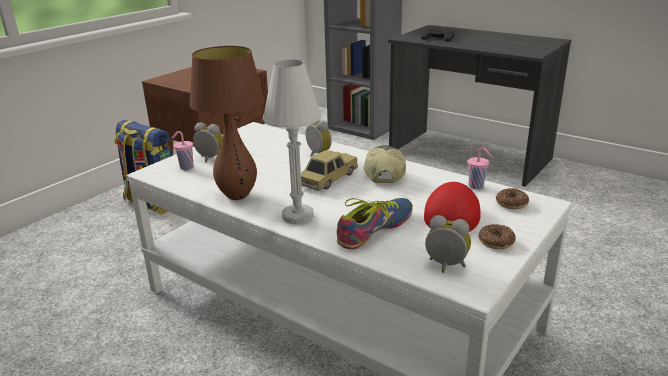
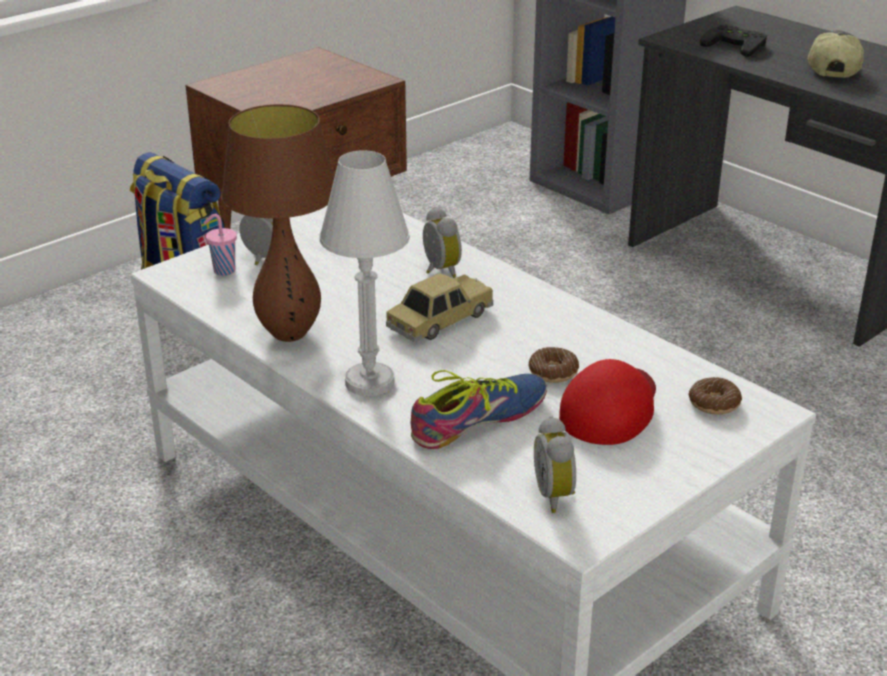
camera: 10 degrees right, 5 degrees up
cap [364,145,406,183] -> cap moved to [807,30,864,78]
alarm clock [425,215,471,273] -> alarm clock turned 135 degrees counterclockwise [534,416,576,513]
pink cup [468,147,492,189] -> none
donut [478,224,516,249] -> donut moved to [529,347,579,383]

